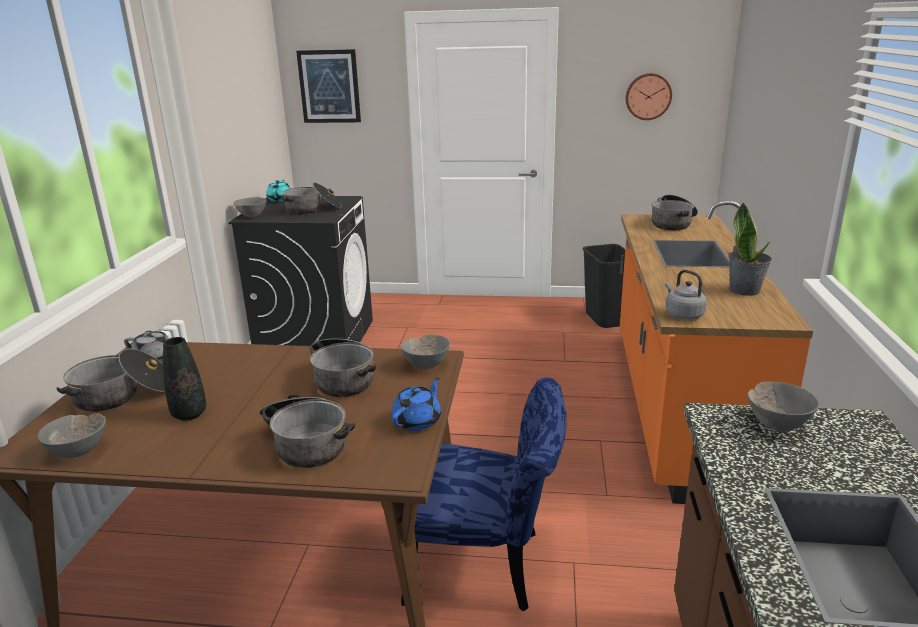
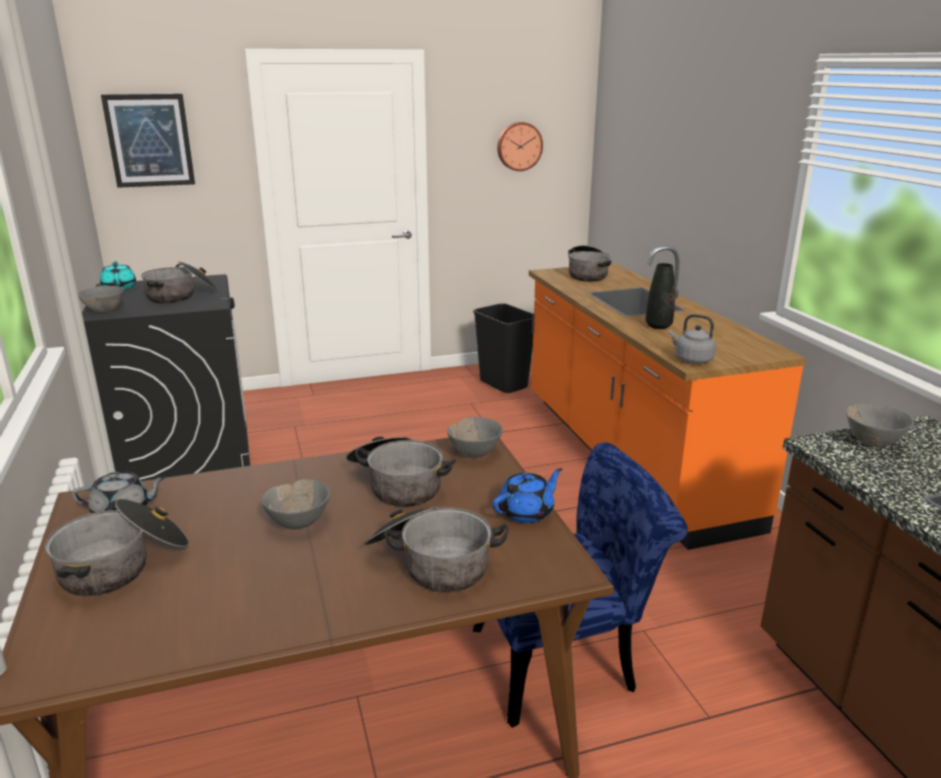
camera: 25 degrees left, 0 degrees up
grey bowl [37,413,106,458] -> grey bowl moved to [262,479,330,529]
black vase [163,337,207,421] -> black vase moved to [646,263,675,329]
blue teapot [392,378,441,431] -> blue teapot turned 45 degrees clockwise [493,468,562,523]
potted plant [729,203,772,296] -> none

